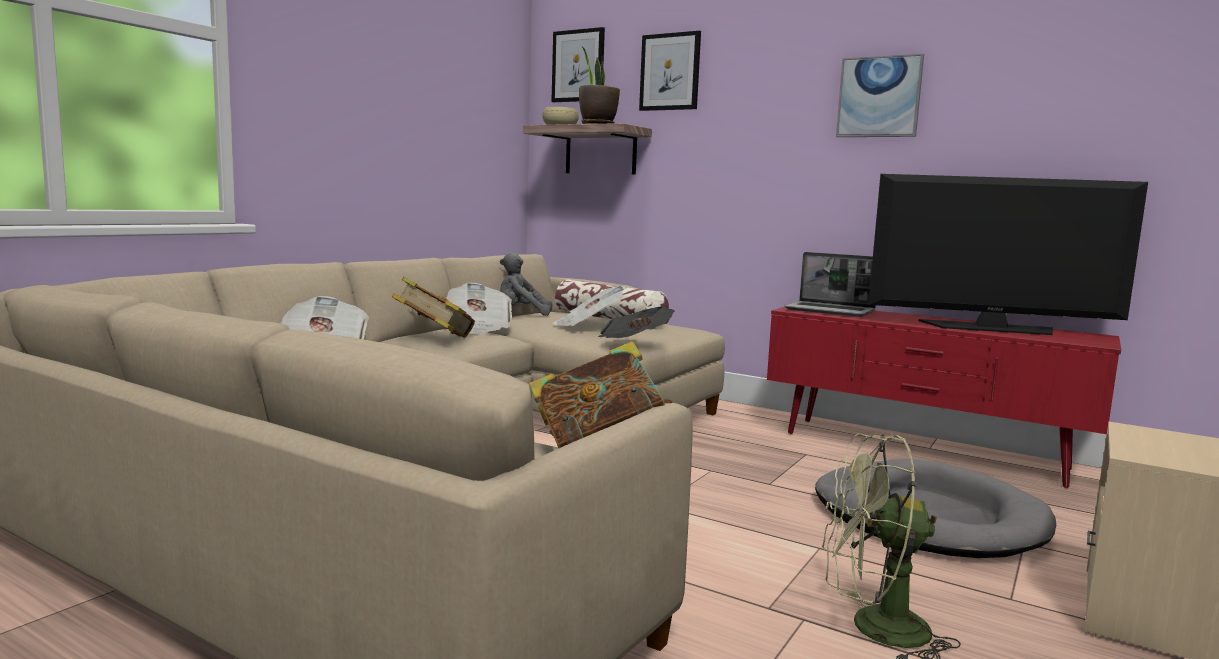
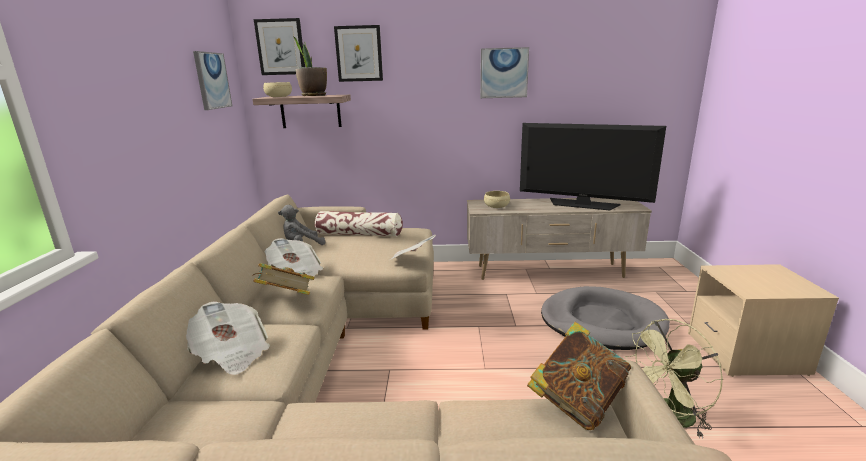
camera: 30 degrees left, 10 degrees up
newspaper [553,286,626,326] -> none
red tv stand [767,307,1121,488] -> beige tv stand [467,198,652,280]
laptop [785,252,876,317] -> beige bowl [484,191,510,208]
television [868,174,1148,335] -> television turned 45 degrees clockwise [520,123,666,210]
none -> picture [193,51,232,110]

